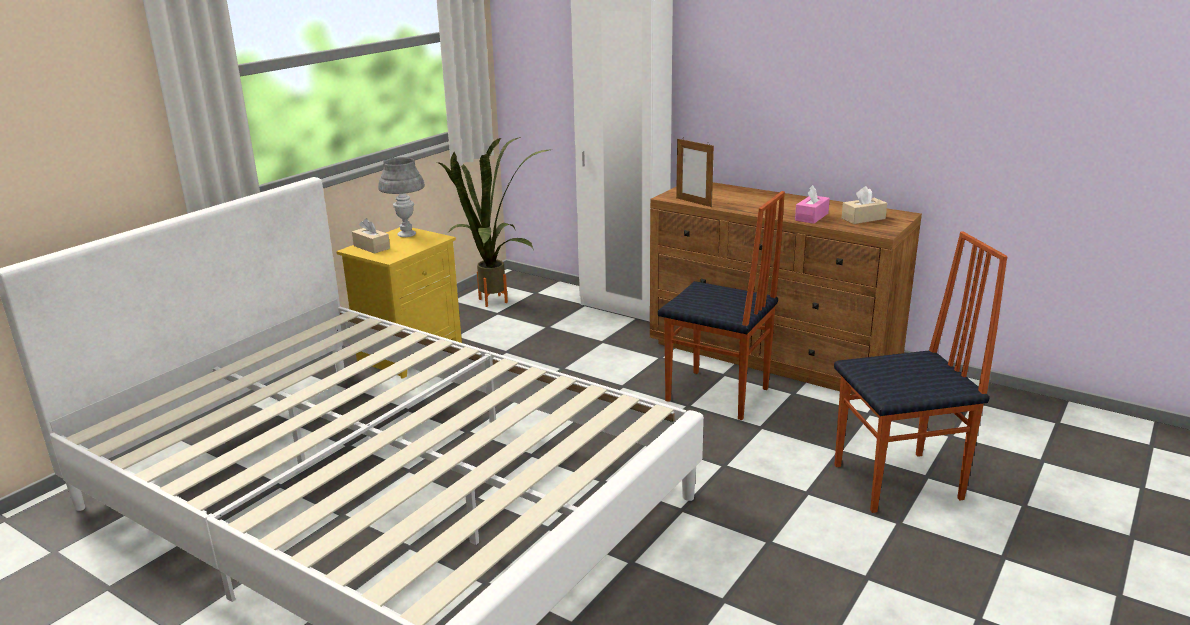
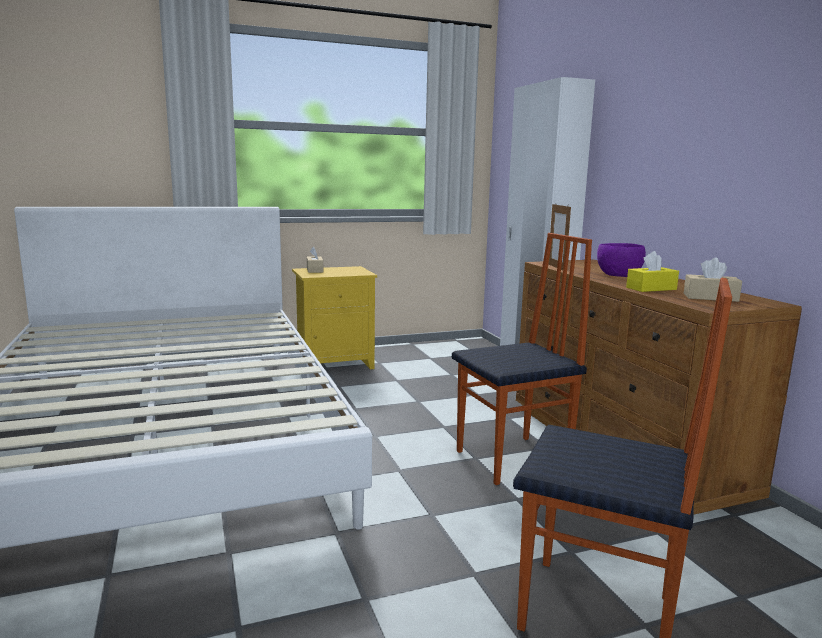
camera: 35 degrees right, 10 degrees down
grey table lamp [378,157,425,237] -> none
potted plant [437,137,549,307] -> none
chair [658,191,785,420] -> chair turned 90 degrees counterclockwise [452,233,592,485]
pink tissue box [795,185,830,224] -> yellow tissue box [626,251,679,292]
none -> purple bowl [597,243,646,277]

